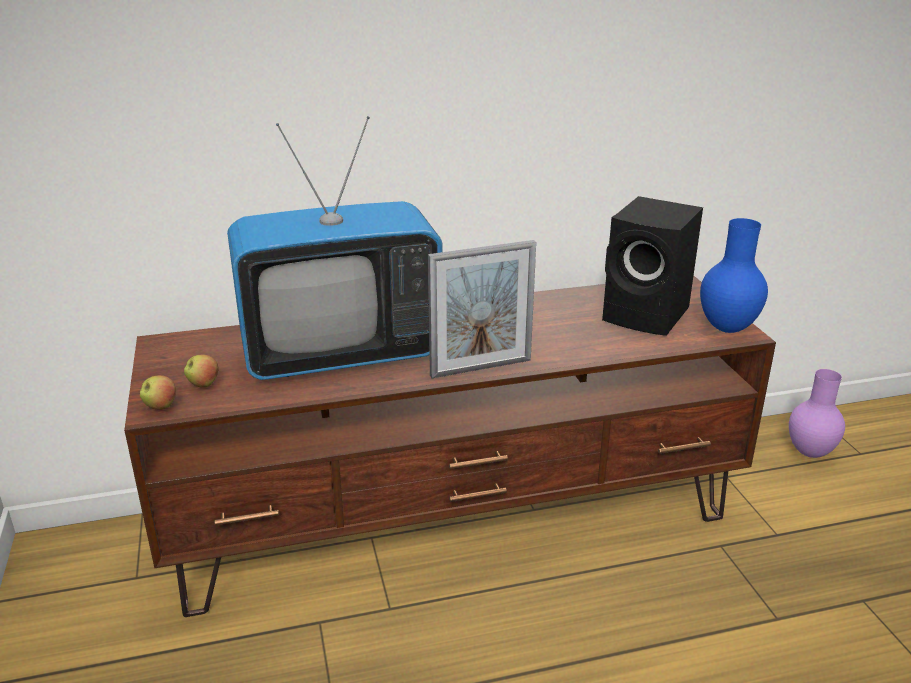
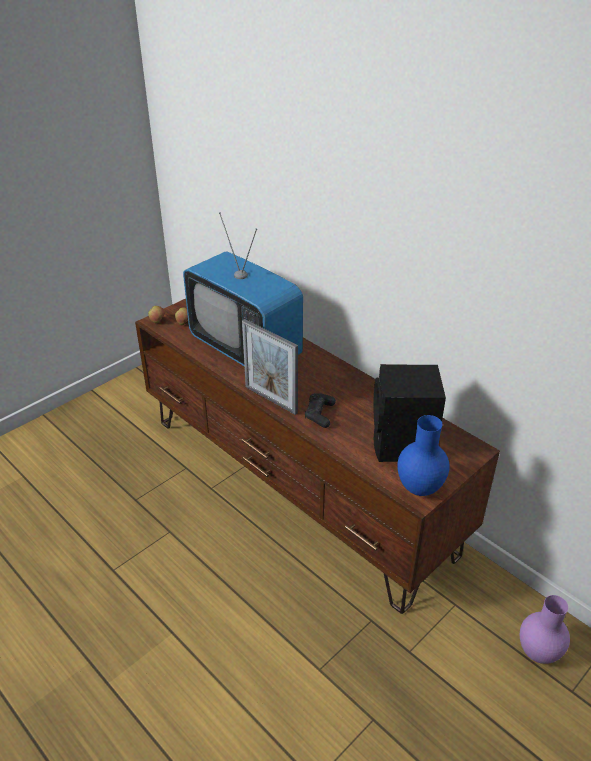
camera: 60 degrees right, 10 degrees up
none -> black game controller [305,393,336,428]

